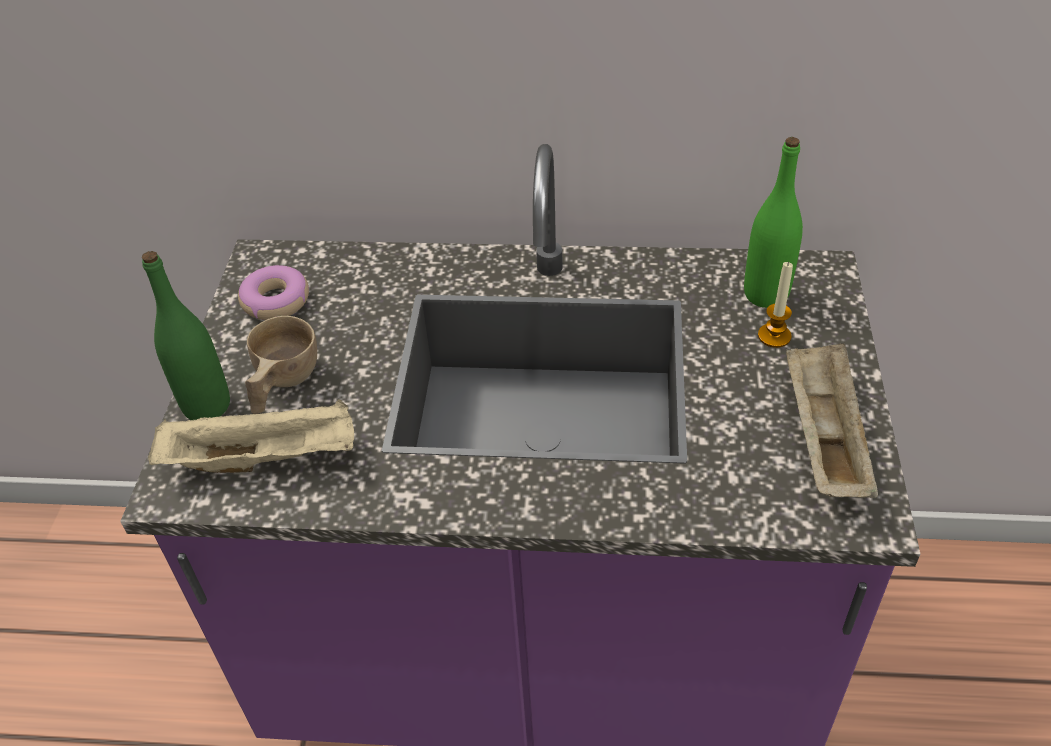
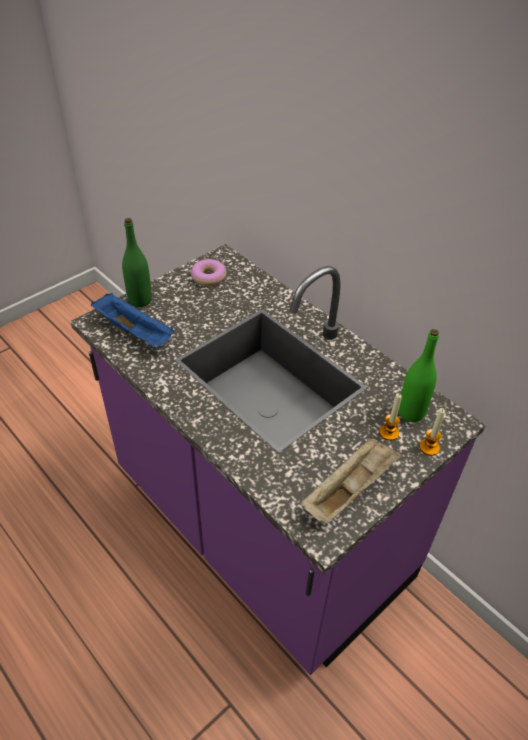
camera: 40 degrees right, 0 degrees up
beige tray [148,399,354,473] -> blue tray [91,293,174,348]
beige cup [245,316,317,414] -> none
none -> candle [419,408,445,456]

